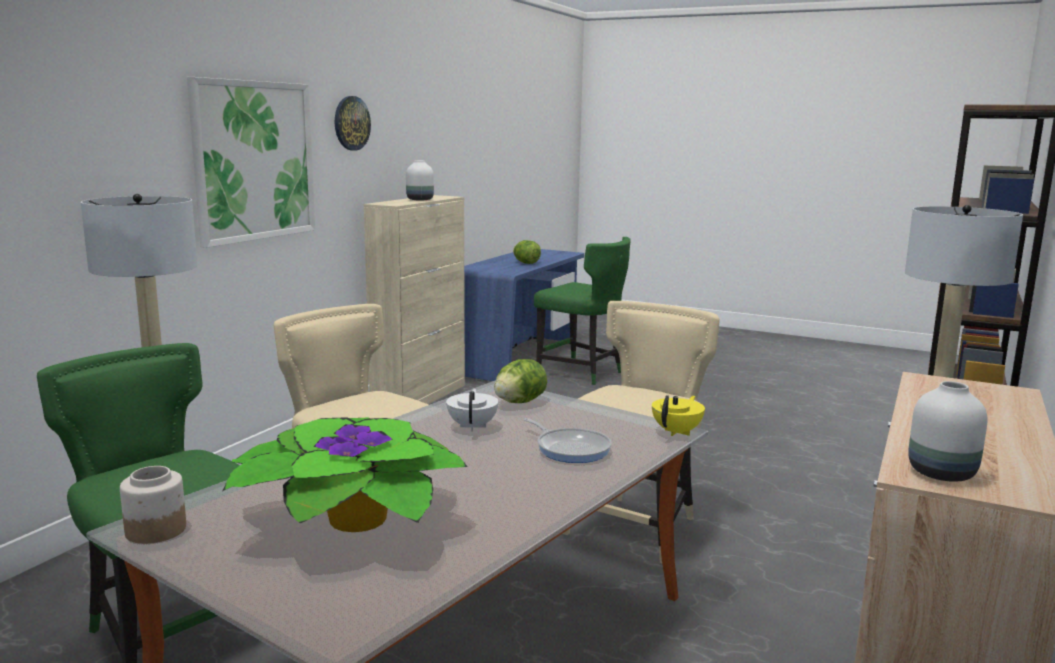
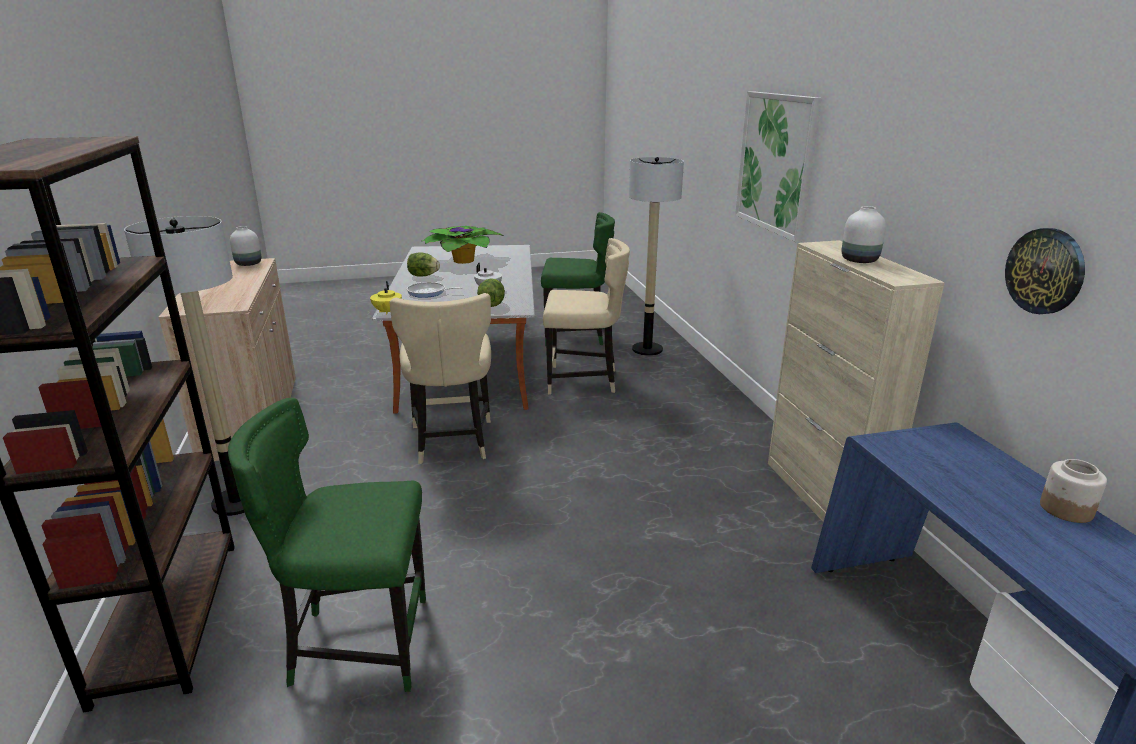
camera: 140 degrees right, 10 degrees up
jar [120,466,186,544] -> jar moved to [1040,459,1107,523]
wall clock [335,96,371,151] -> wall clock moved to [1005,228,1085,314]
lettuce [513,240,541,264] -> lettuce moved to [407,252,440,276]
green chair [534,237,631,385] -> green chair moved to [228,398,426,692]

